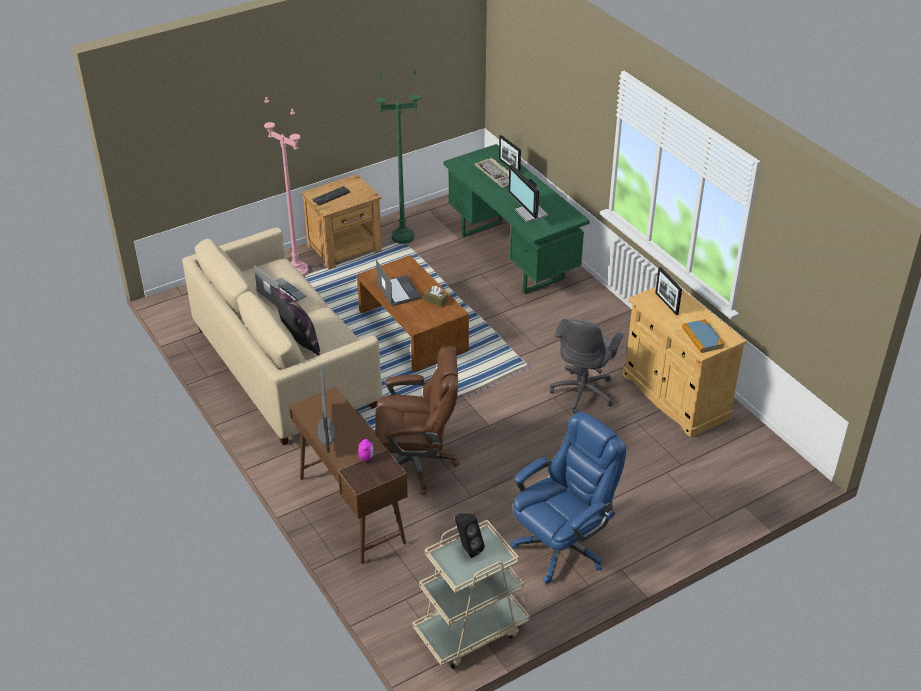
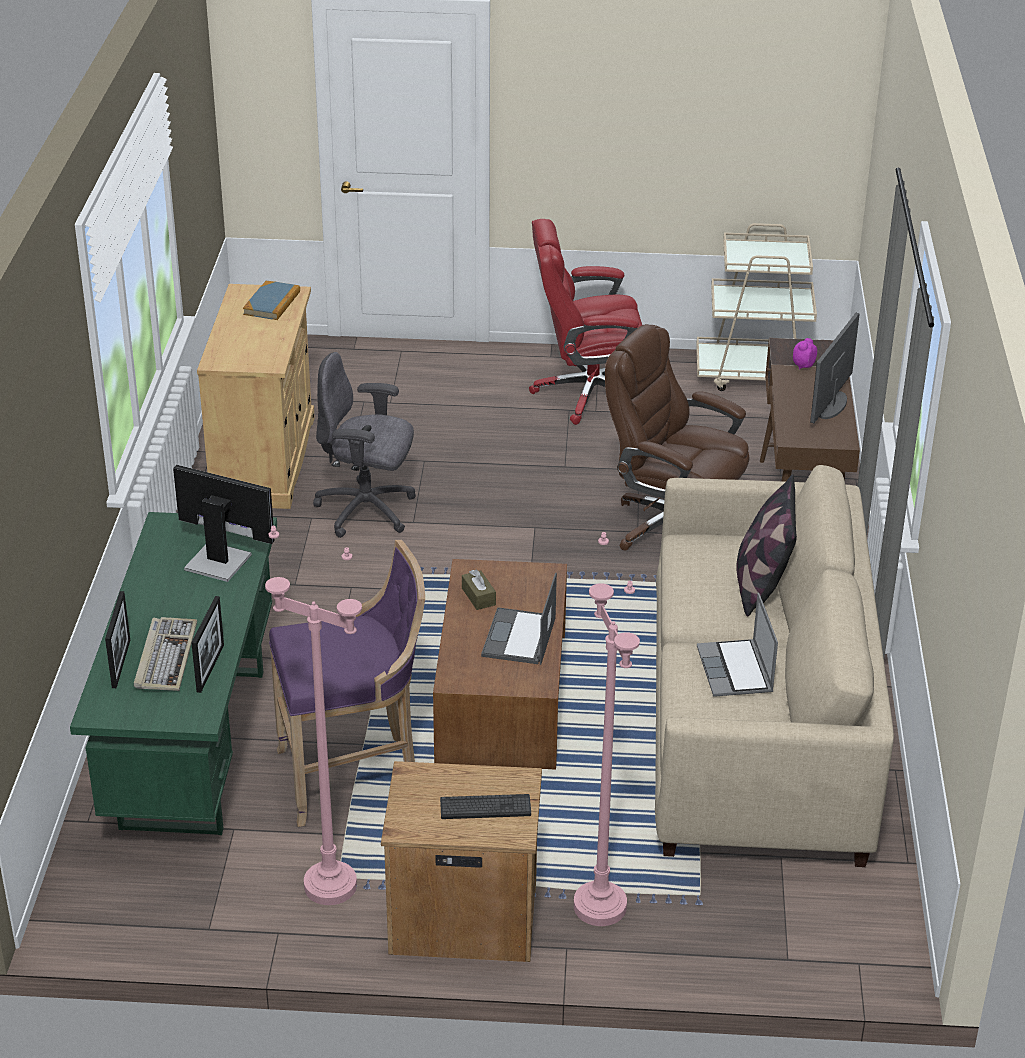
camera: 145 degrees left, 5 degrees down
green floor lamp [376,70,420,244] -> pink floor lamp [265,525,362,905]
black speaker [455,513,485,558] -> none
monitor [508,165,548,222] -> monitor turned 75 degrees counterclockwise [173,465,275,582]
blue office chair [510,412,626,584] -> red office chair [529,219,642,425]
grey office chair [550,318,623,414] -> grey office chair turned 135 degrees counterclockwise [313,352,416,538]
picture frame [655,267,682,315] -> picture frame moved to [192,596,224,693]
none -> purple stool [269,540,425,827]

